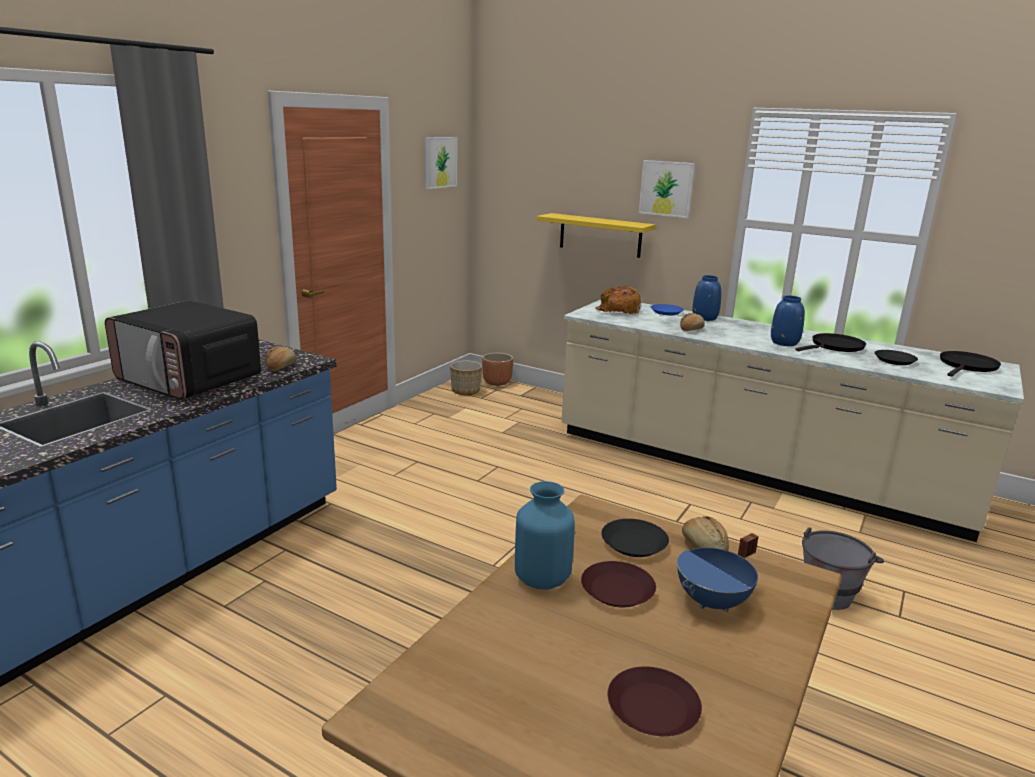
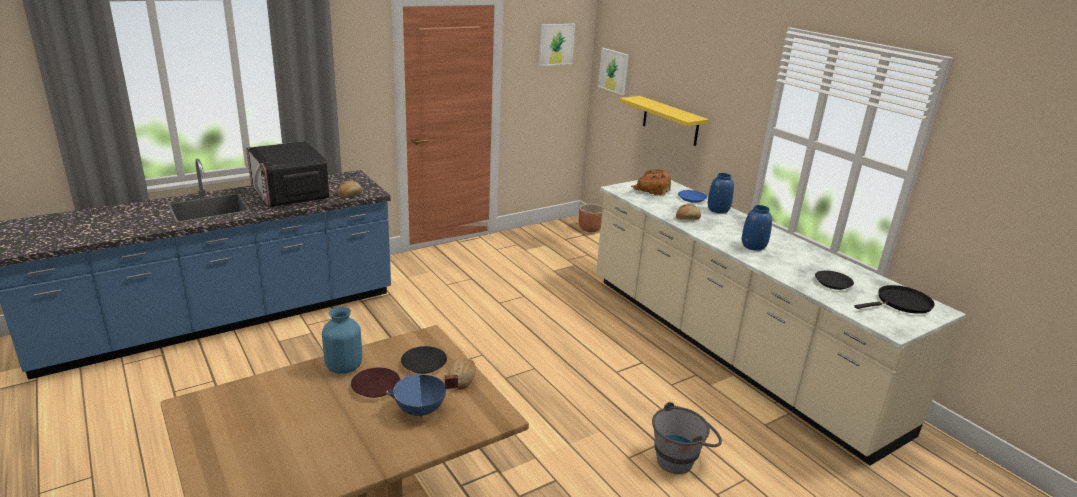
camera: 25 degrees right, 5 degrees up
planter [450,360,482,395] -> none
brown plate [608,666,702,736] -> none
picture [639,160,695,218] -> picture moved to [598,48,629,95]
black frying pan [795,333,866,352] -> none

